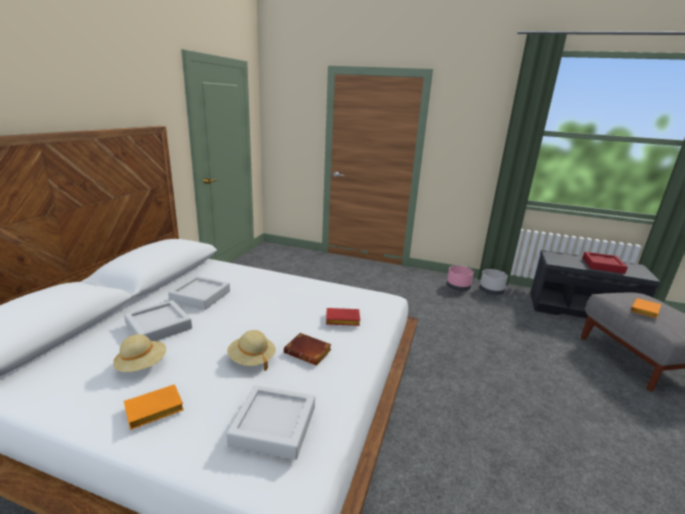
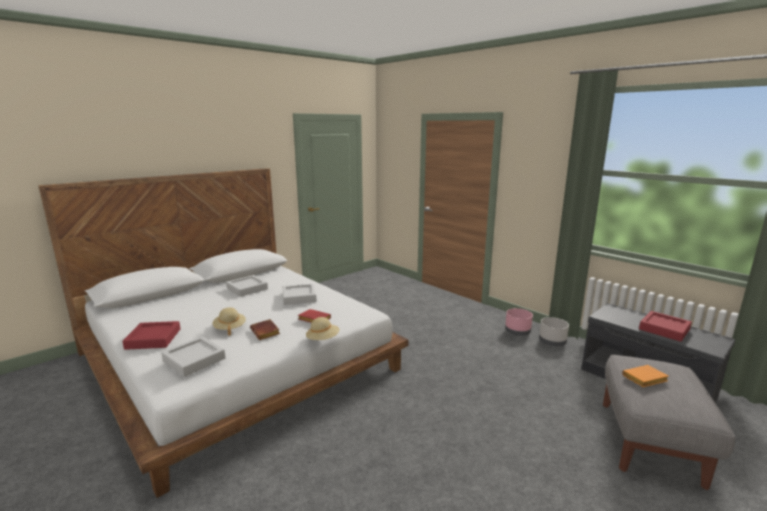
camera: 30 degrees right, 5 degrees down
beige hat [113,334,166,372] -> beige hat moved to [306,317,340,340]
grey tray [124,300,192,341] -> grey tray moved to [283,284,317,305]
orange book [124,384,184,430] -> red tray [122,321,180,350]

